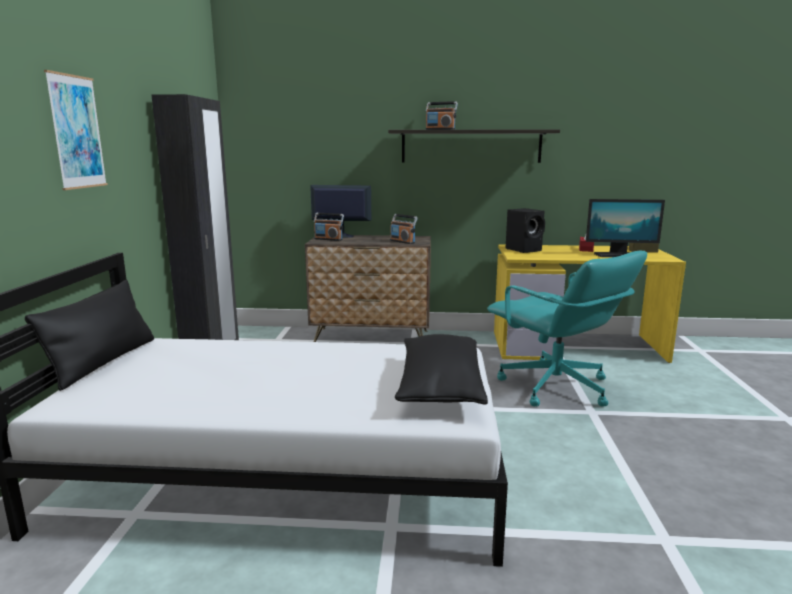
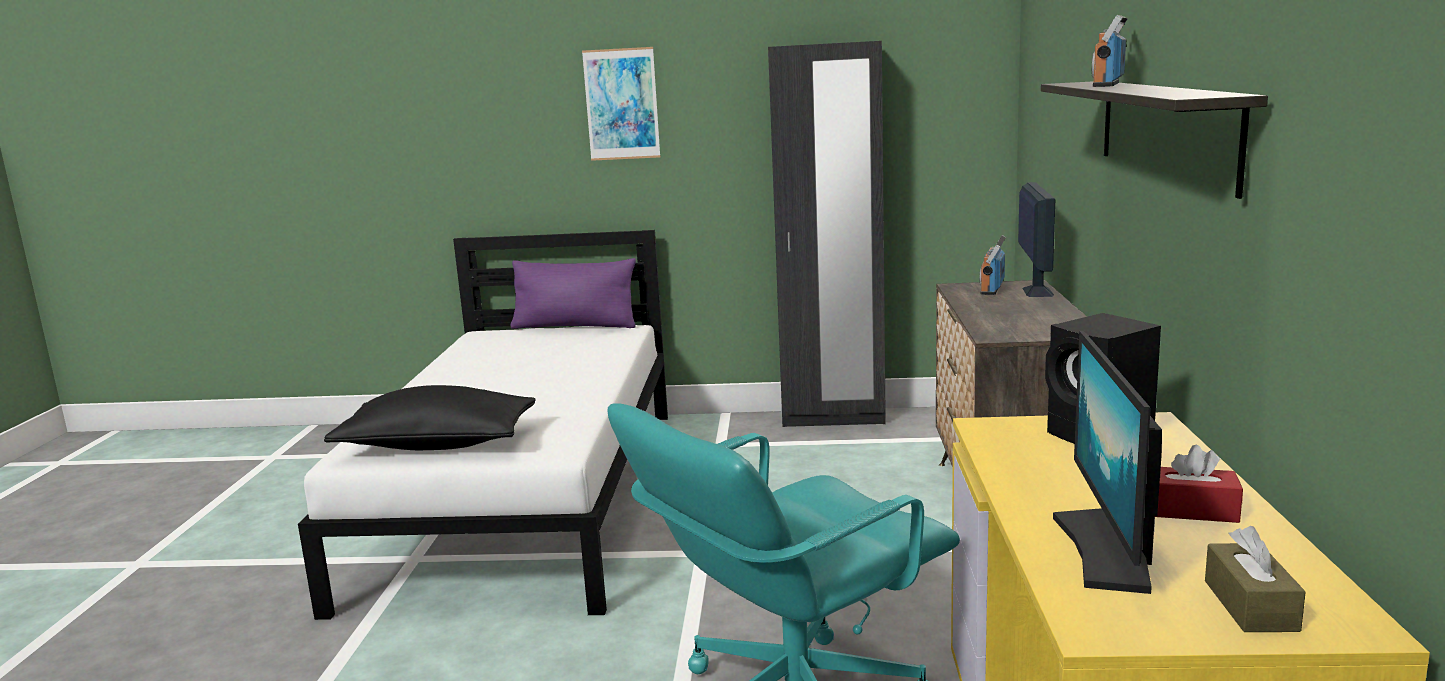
camera: 90 degrees right, 0 degrees up
black pillow [25,280,154,391] -> purple pillow [510,258,636,329]
radio [390,214,418,244] -> none

